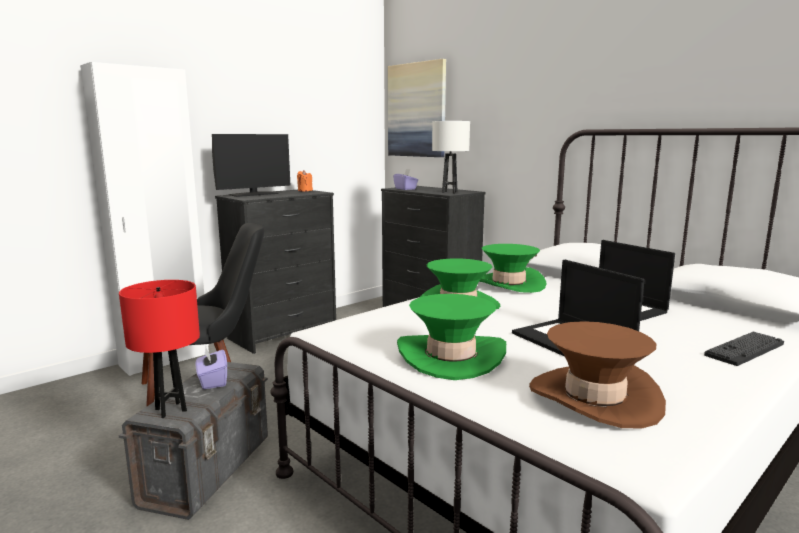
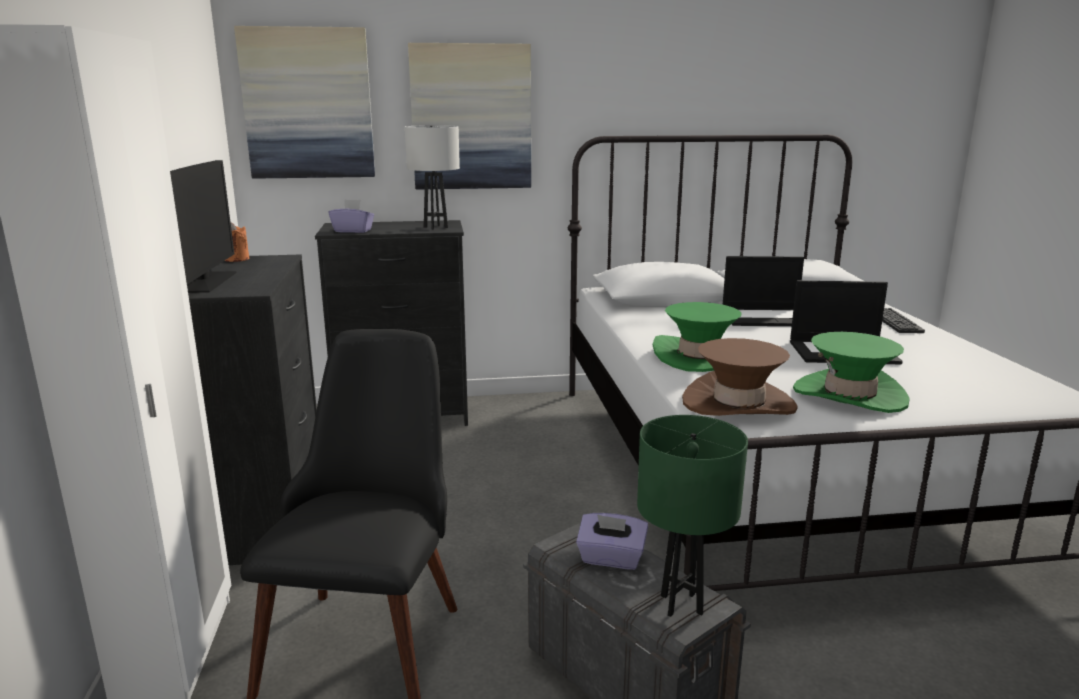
camera: 55 degrees left, 5 degrees up
red table lamp [119,280,200,418] -> green table lamp [637,415,748,617]
green hat [479,244,546,293] -> none
brown hat [529,321,666,428] -> brown hat moved to [682,338,798,416]
none -> picture [408,43,531,189]

